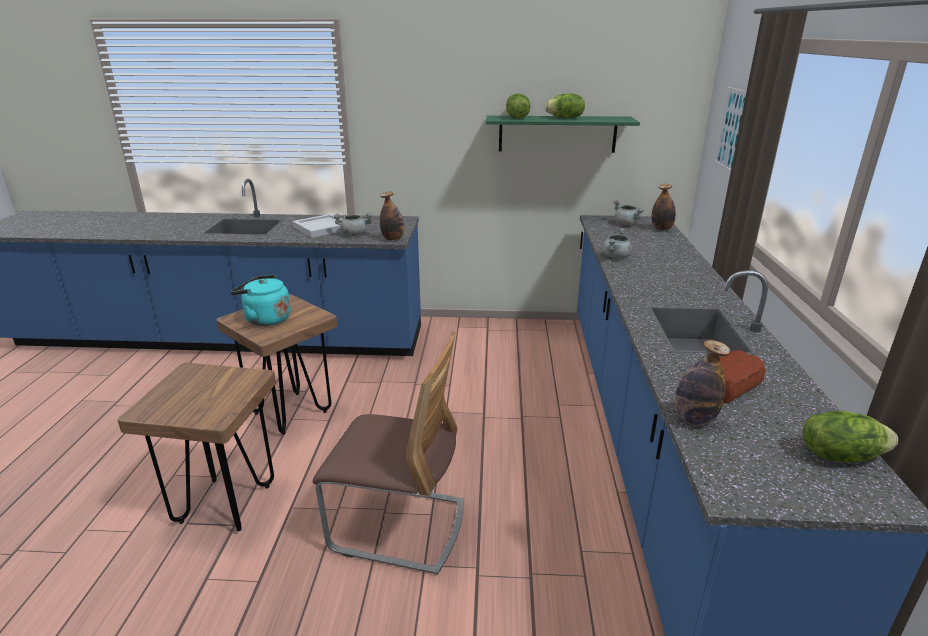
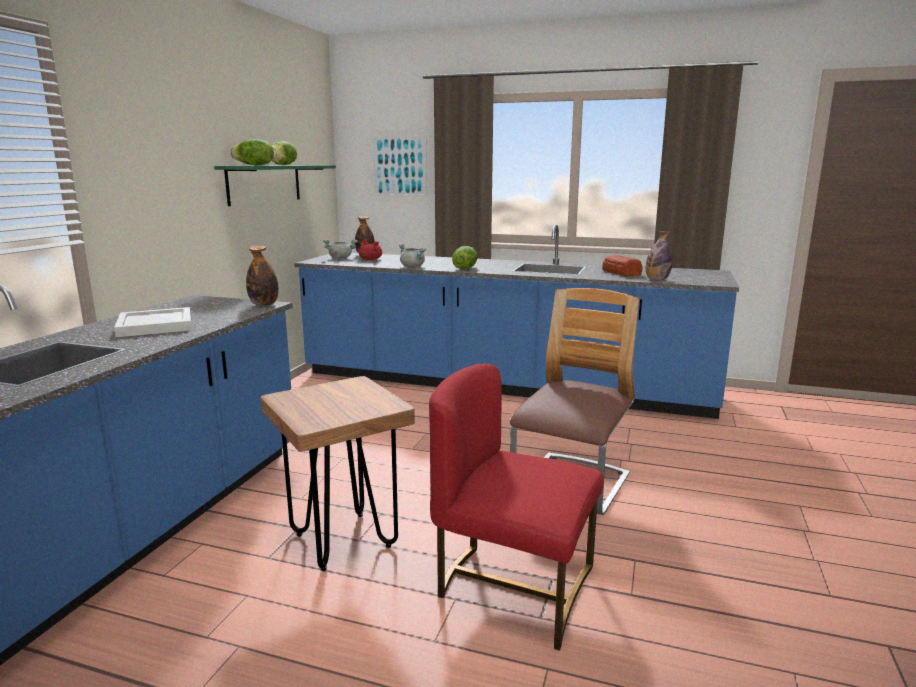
camera: 75 degrees left, 10 degrees down
brown stool [118,363,276,531] -> red chair [429,364,604,651]
turquoise kettle [230,275,291,326] -> none
grey cooking pot [333,213,373,236] -> none
lettuce [803,411,898,462] -> lettuce moved to [452,246,477,270]
none -> red cooking pot [359,239,382,260]

